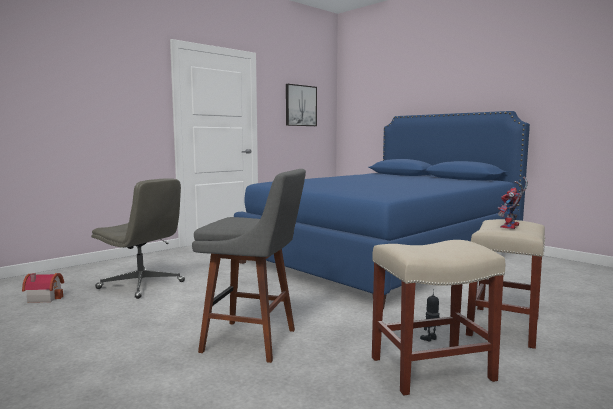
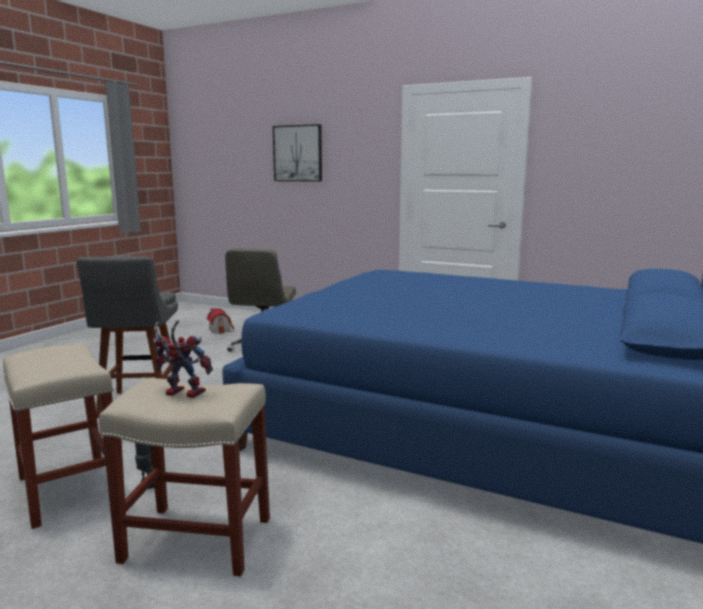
camera: 70 degrees right, 5 degrees up
picture [286,84,317,126] -> picture moved to [273,124,322,182]

